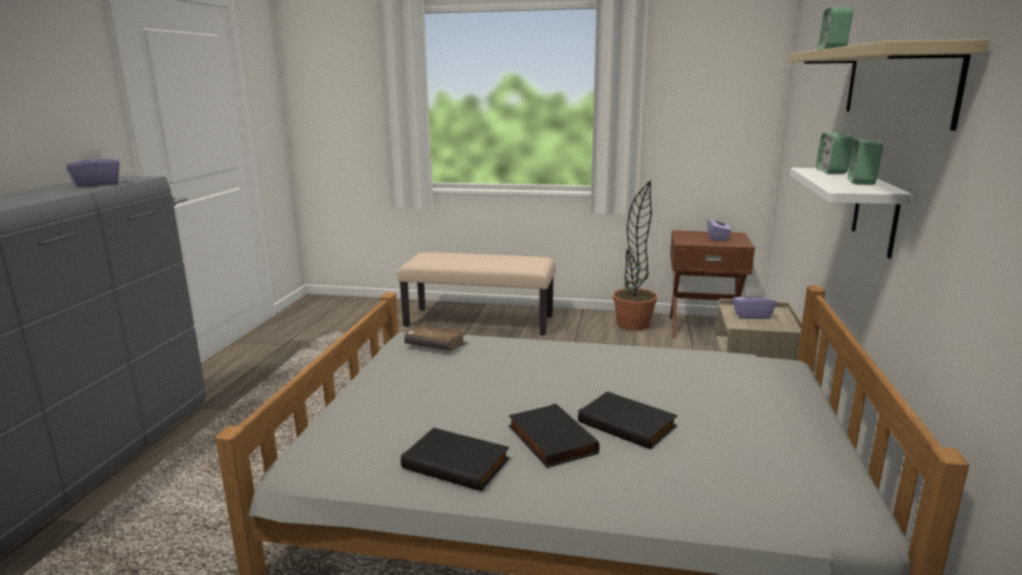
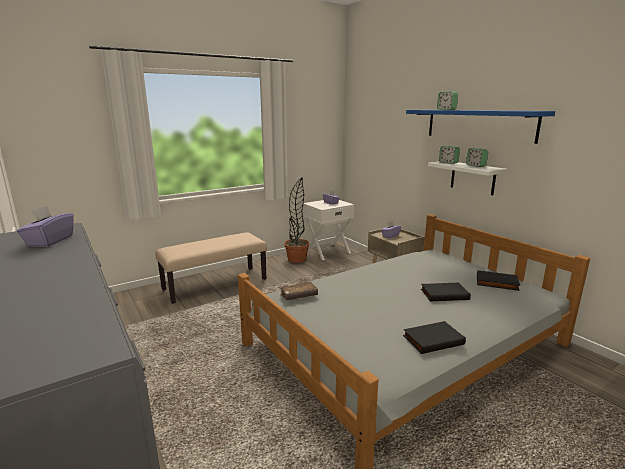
camera: 45 degrees left, 0 degrees up
black book [509,403,599,468] -> black book moved to [477,270,520,291]
brown nightstand [670,230,755,338] -> white nightstand [303,200,354,260]
beige shelf [788,39,989,131] -> blue shelf [406,110,555,144]

